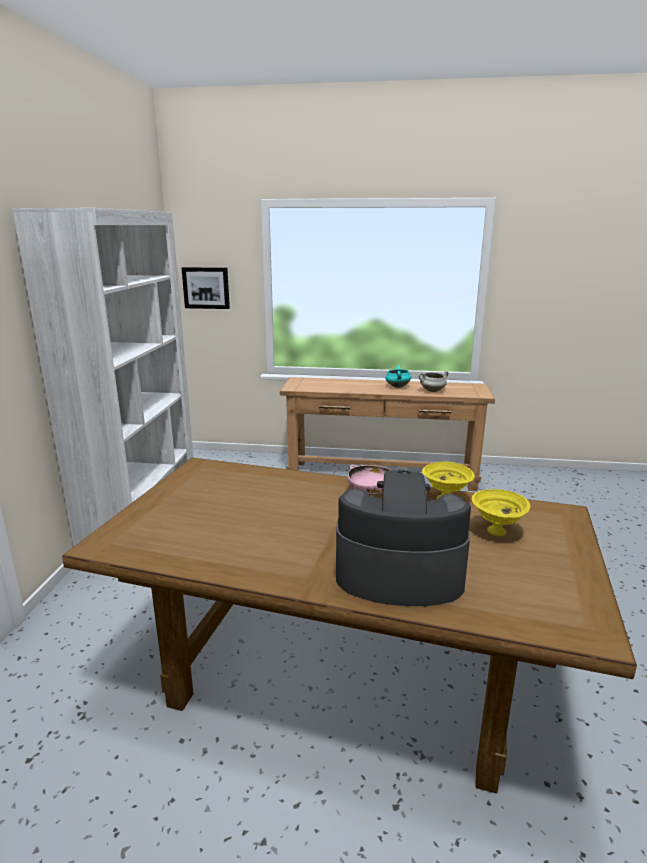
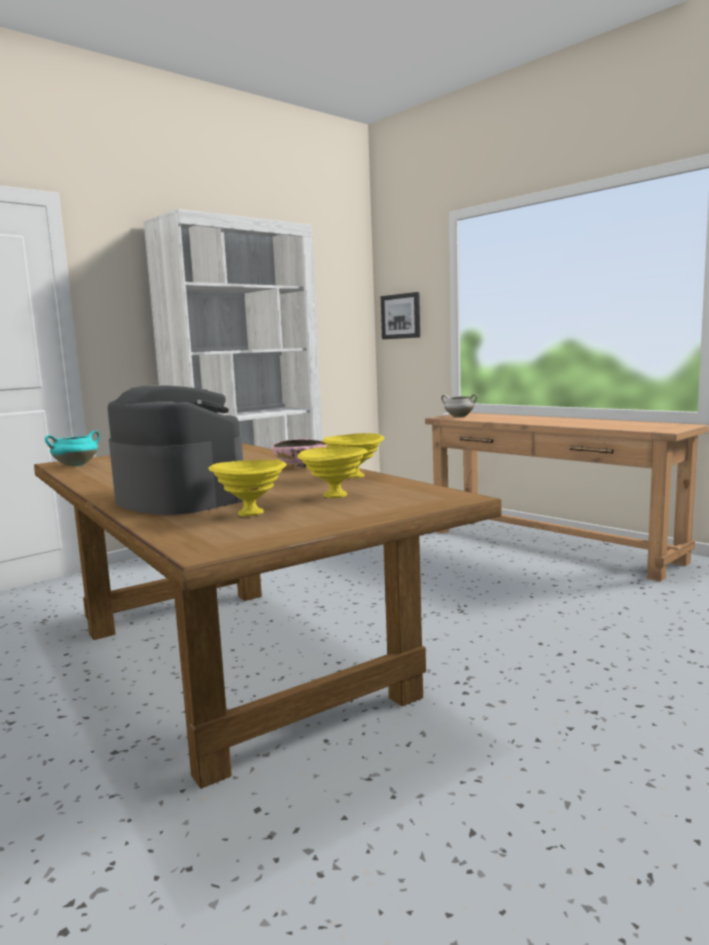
camera: 40 degrees right, 10 degrees down
turquoise cooking pot [385,365,411,388] -> turquoise cooking pot moved to [45,431,100,466]
white cooking pot [419,371,449,392] -> white cooking pot moved to [441,394,478,417]
none -> yellow bowl [208,460,287,517]

